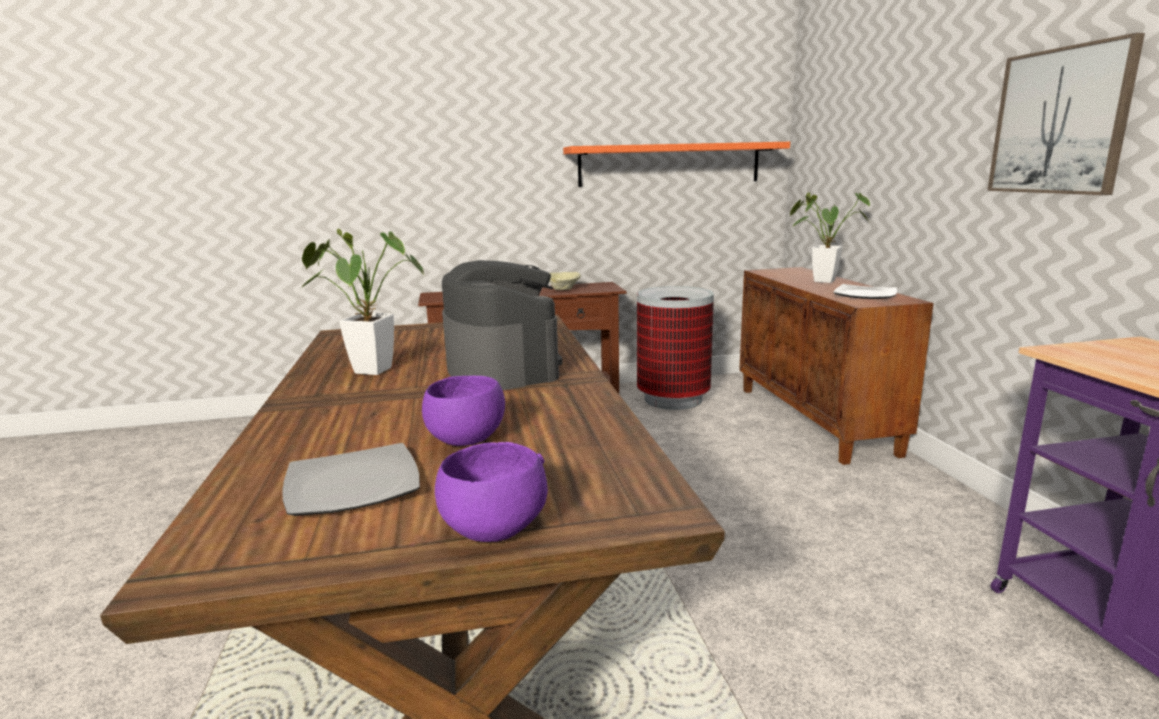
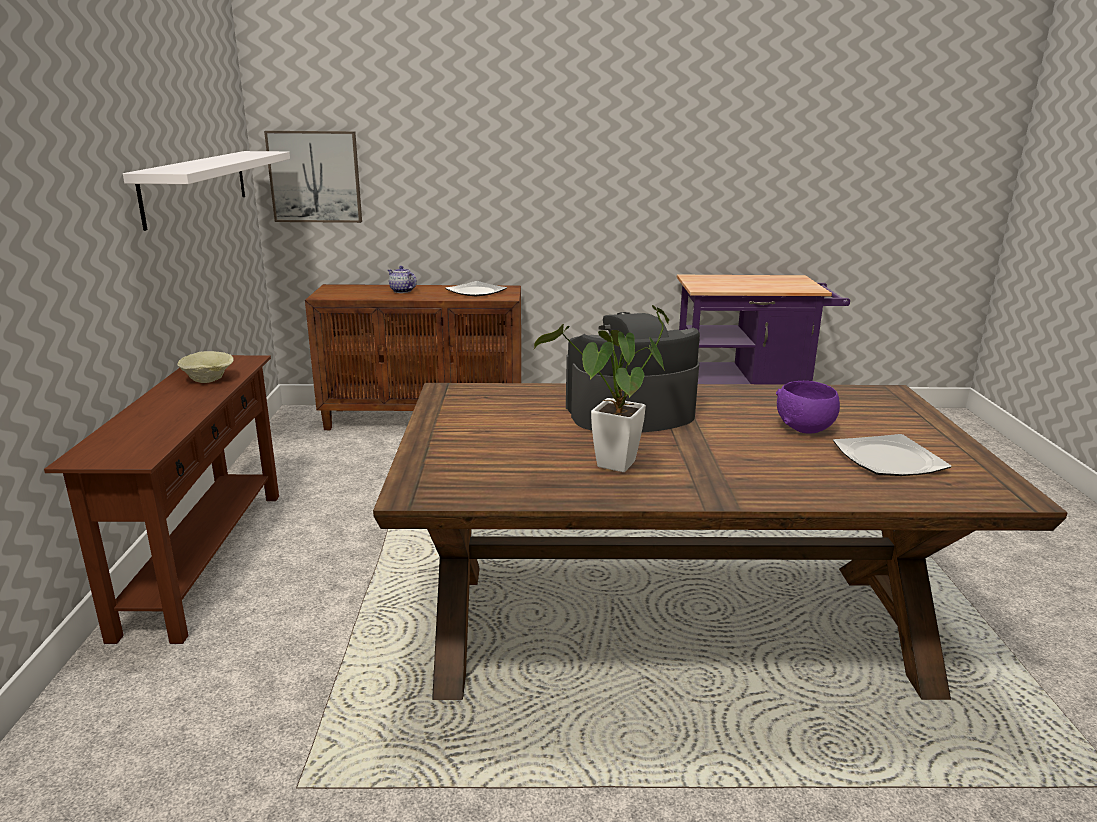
camera: 80 degrees left, 5 degrees up
purple bowl [435,442,548,542] -> none
orange shelf [563,142,790,187] -> white shelf [123,151,290,231]
trash can [637,286,714,410] -> none
potted plant [789,193,870,283] -> teapot [388,266,417,293]
picture [987,33,1145,195] -> picture moved to [264,131,362,223]

